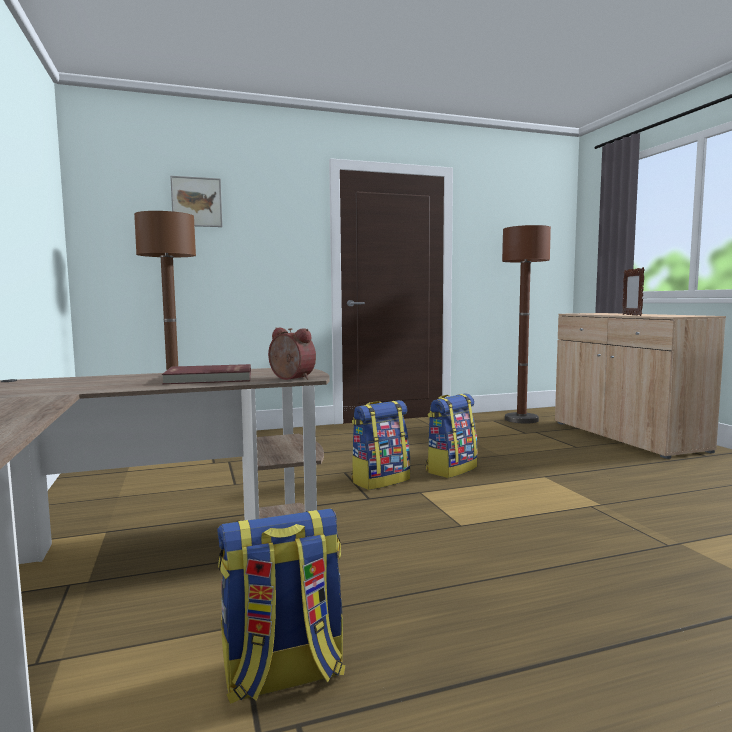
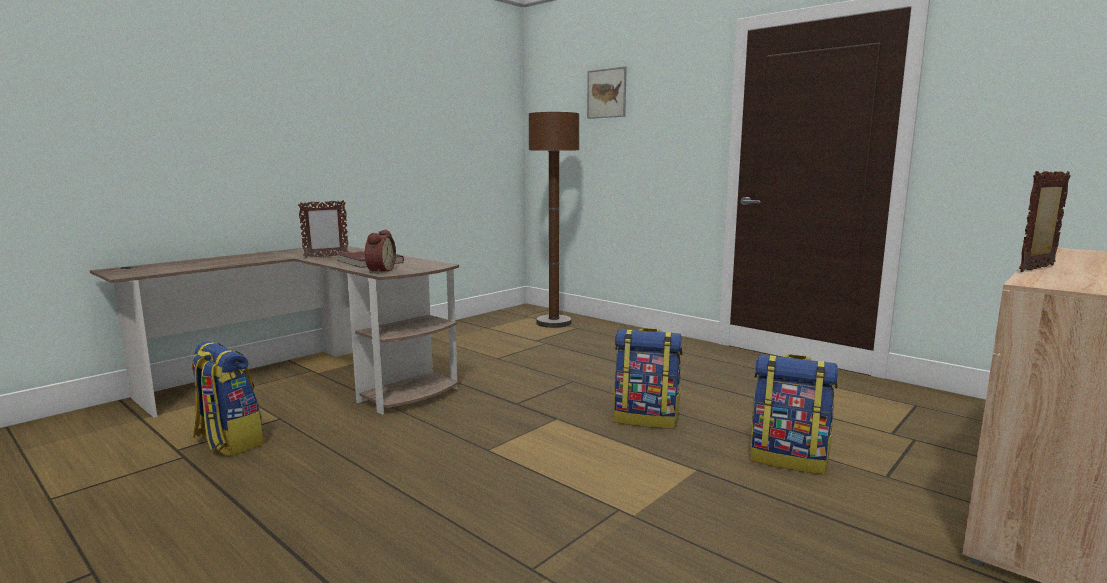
camera: 60 degrees right, 5 degrees up
backpack [351,400,410,490] -> backpack moved to [750,354,838,474]
brown floor lamp [502,225,551,424] -> none
none -> picture frame [298,200,348,258]

